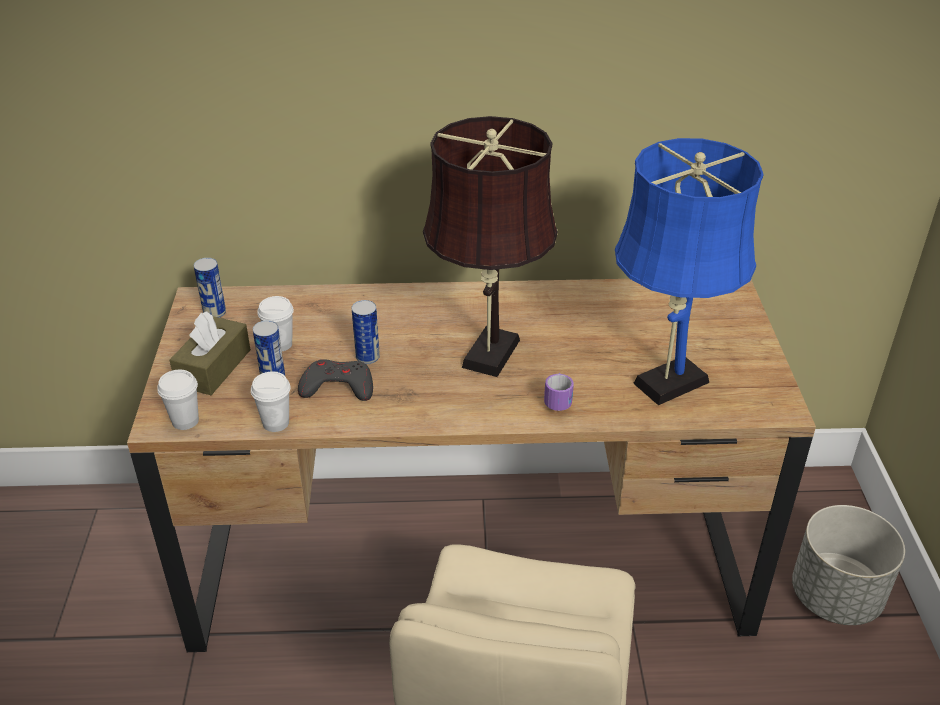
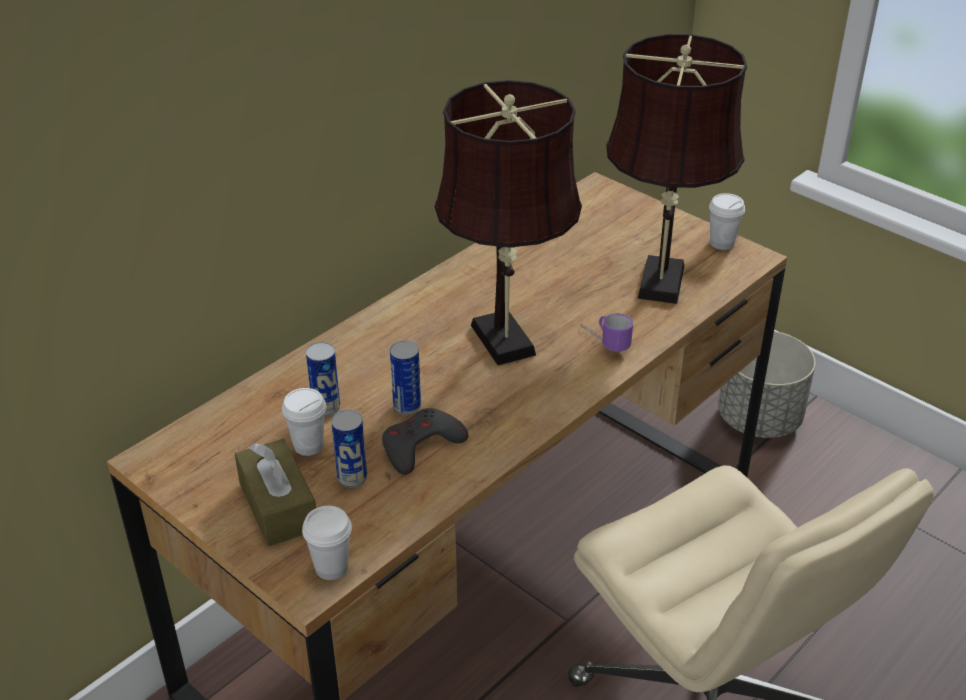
camera: 45 degrees left, 0 degrees up
can [194,258,226,318] -> can moved to [306,342,340,416]
white cup [251,372,291,432] -> white cup moved to [709,193,745,250]
blue table lamp [615,138,764,405] -> brown table lamp [606,34,747,304]

